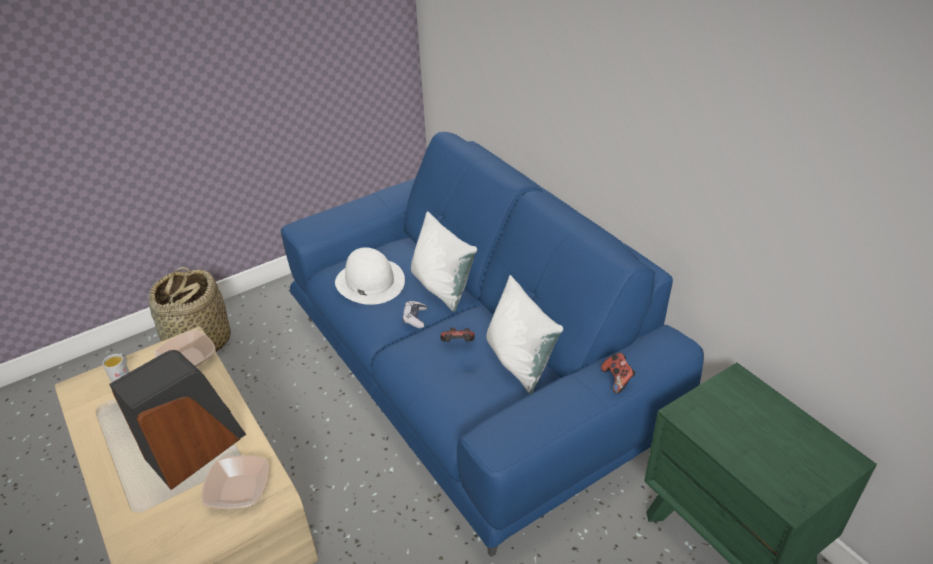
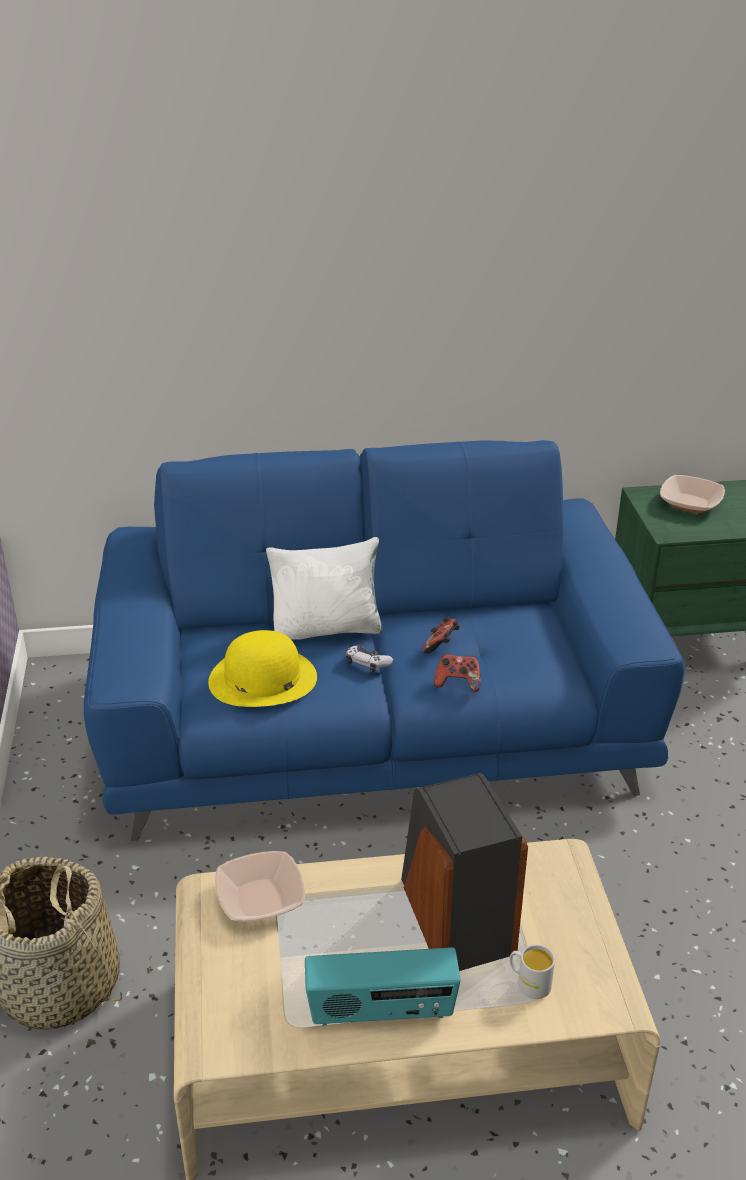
camera: 65 degrees left, 5 degrees down
white mug [102,353,129,383] -> white mug moved to [509,945,555,999]
bowl [201,455,269,509] -> bowl moved to [660,475,725,513]
white hat [335,247,405,305] -> yellow hat [208,630,317,707]
white pillow [486,275,563,394] -> none
game controller [601,353,636,394] -> game controller moved to [434,654,481,692]
none -> radio [305,947,461,1025]

